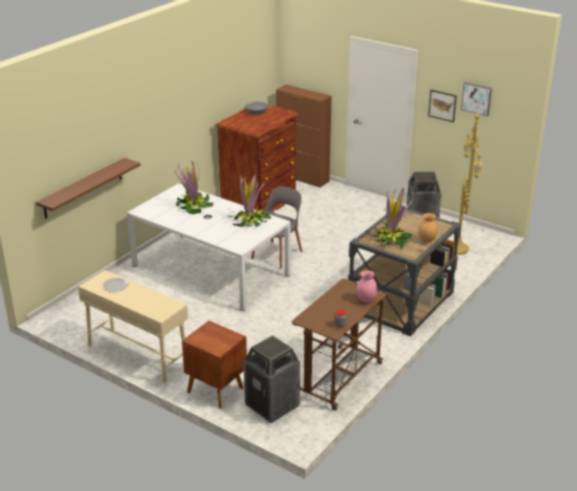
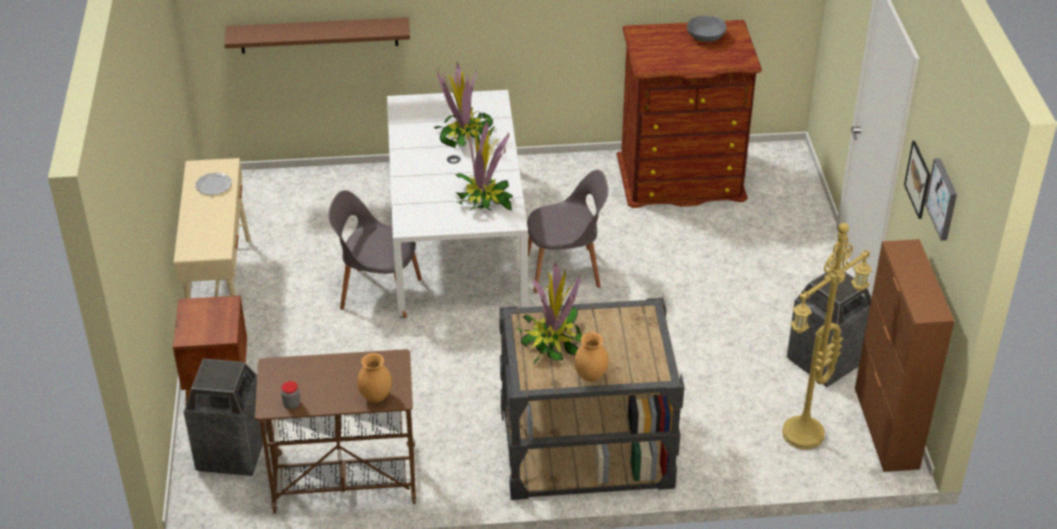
camera: 50 degrees right, 10 degrees up
brown cabinet [276,85,332,188] -> brown cabinet moved to [855,239,955,472]
pink vase [356,270,377,303] -> brown vase [357,353,392,403]
none -> grey chair [329,190,422,318]

